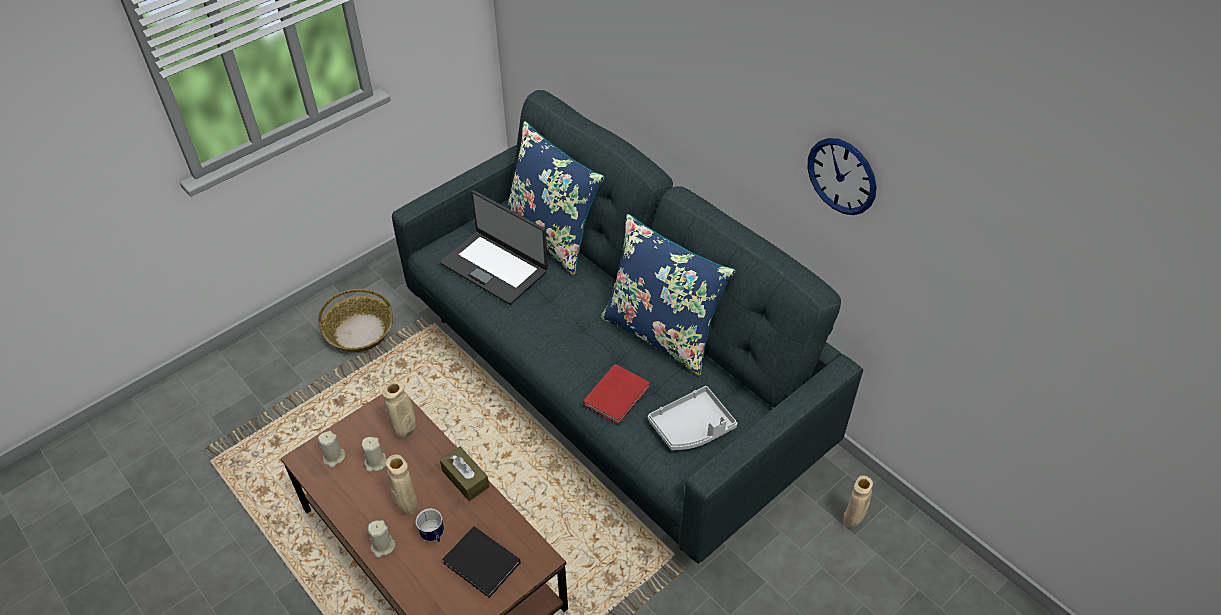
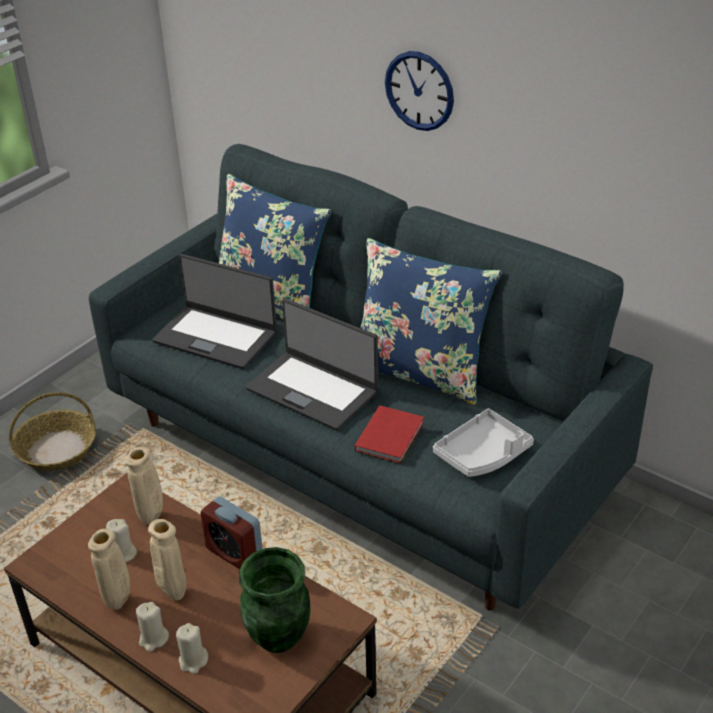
camera: 10 degrees left, 10 degrees down
beige candle [318,431,346,468] -> beige candle moved to [176,623,208,674]
mug [416,509,444,542] -> none
brown tissue box [440,446,489,501] -> alarm clock [200,496,263,569]
black book [442,526,521,598] -> green vase [239,547,311,653]
wall clock [808,138,877,215] -> wall clock moved to [385,51,454,131]
beige vase [844,475,873,528] -> beige vase moved to [88,529,130,610]
none -> laptop [246,299,378,430]

